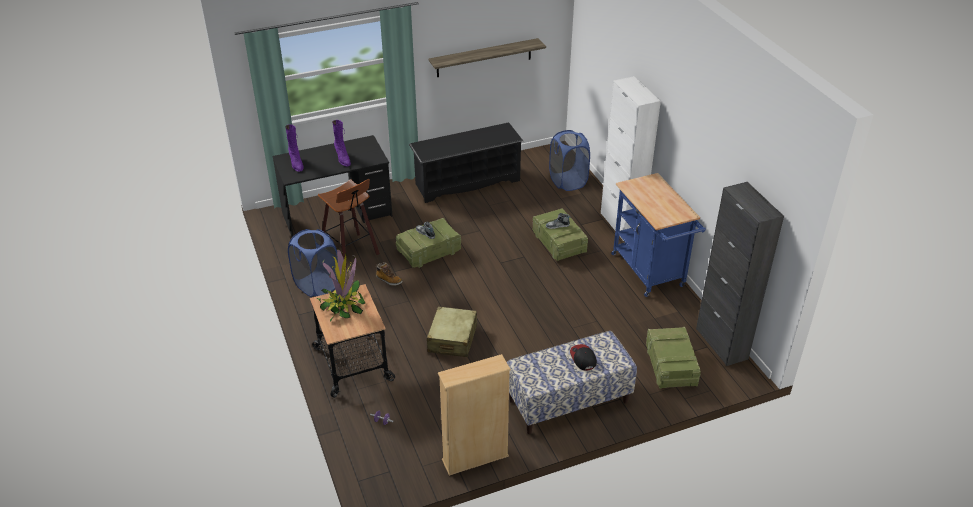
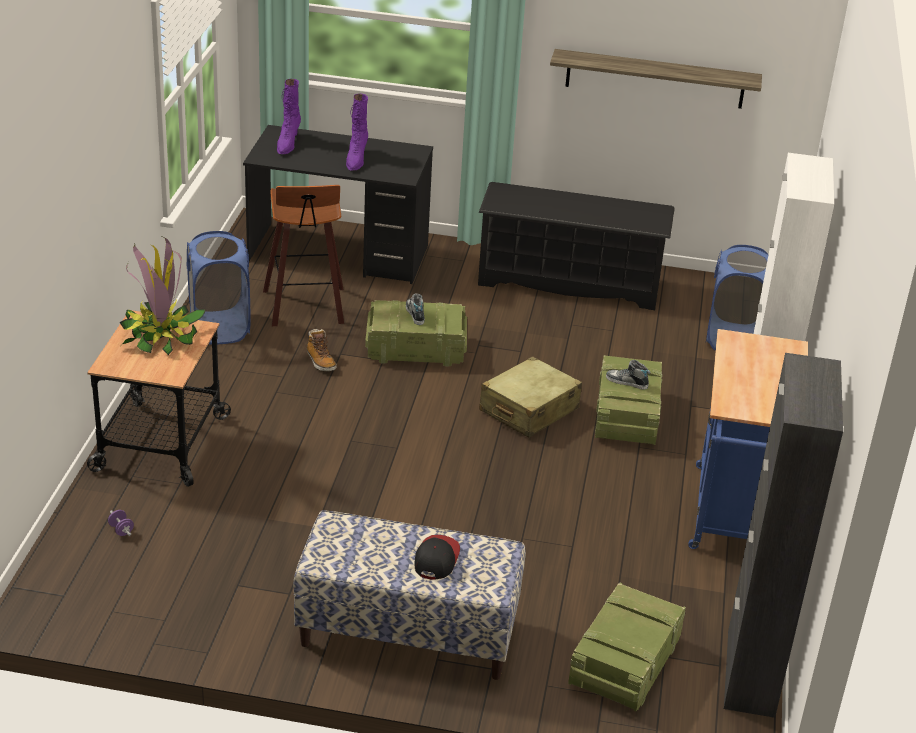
camera: 30 degrees right, 5 degrees down
beige suitcase [427,306,477,357] -> beige suitcase moved to [479,356,582,437]
beige bookcase [438,354,511,476] -> none

